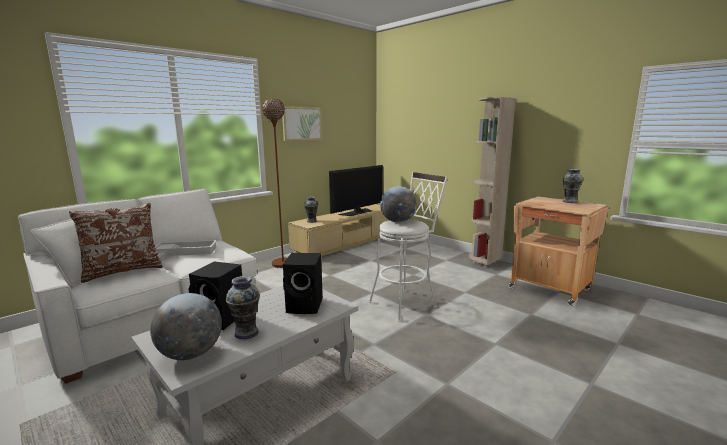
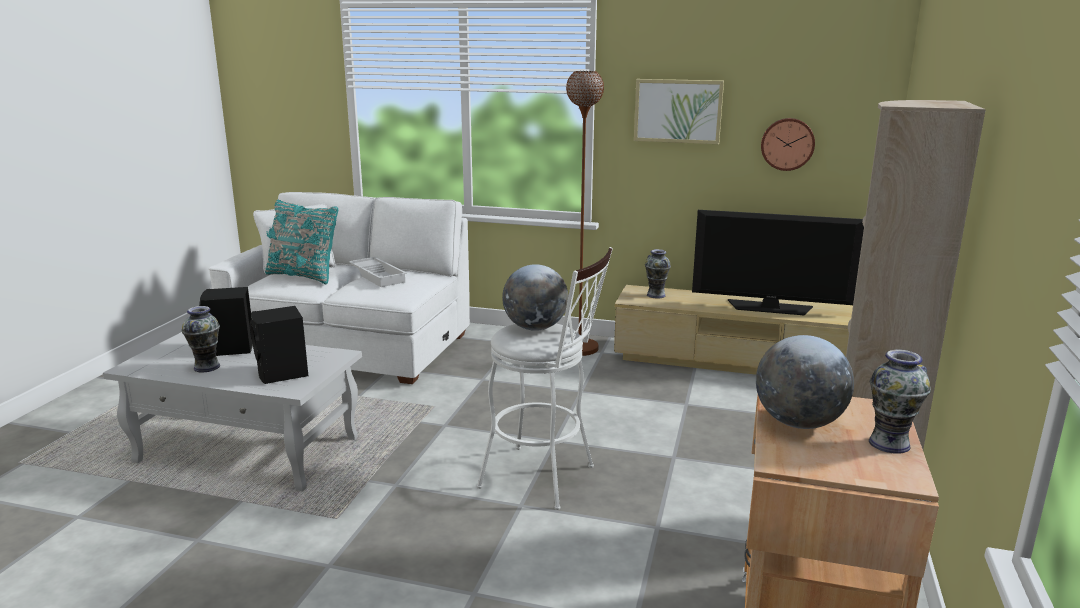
camera: 60 degrees right, 5 degrees up
brown pillow [69,203,163,283] -> turquoise pillow [265,199,338,284]
globe [150,293,222,360] -> globe moved to [756,335,854,429]
none -> wall clock [761,118,815,171]

